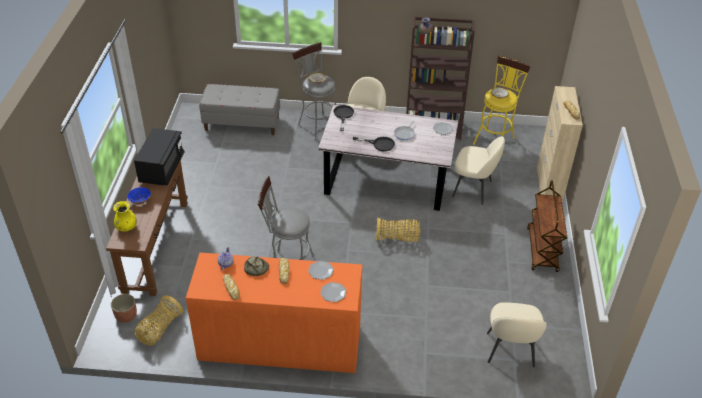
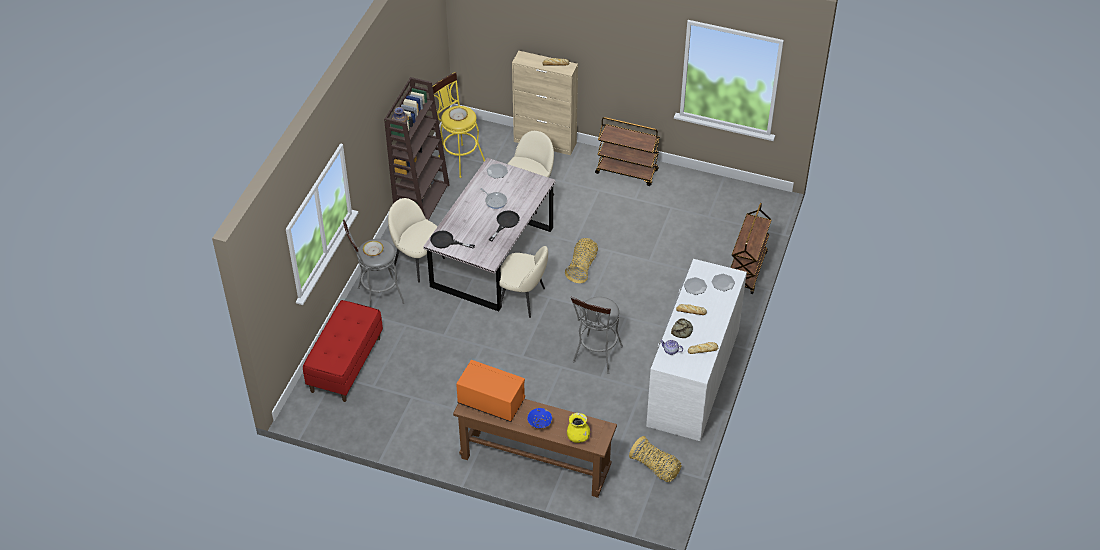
camera: 75 degrees left, 5 degrees up
planter [111,294,137,323] -> none
black microwave [134,128,184,185] -> orange microwave [456,360,525,422]
orange dresser [186,253,362,373] -> white dresser [646,259,747,441]
grey bench [199,84,280,135] -> red bench [303,300,383,402]
beige chair [487,302,547,367] -> beige chair moved to [499,246,548,318]
none -> brown cart [730,203,772,294]

